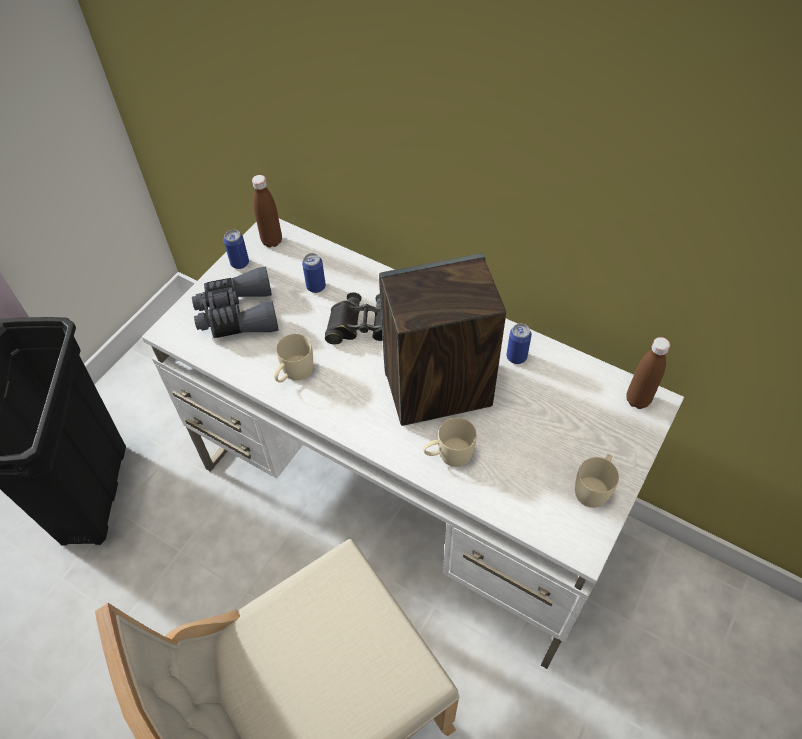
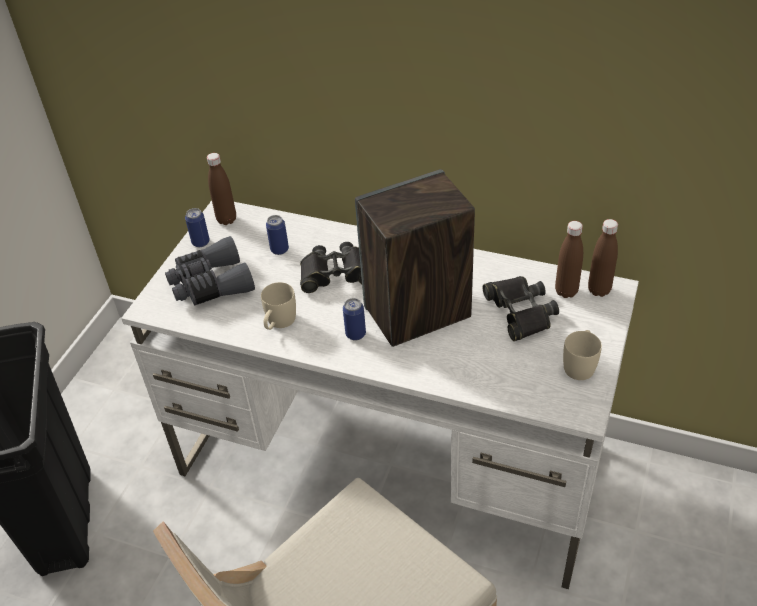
camera: 10 degrees left, 10 degrees down
beige mug [423,417,477,467] -> none
can [507,324,532,364] -> can moved to [343,298,366,340]
none -> black binoculars [483,276,559,341]
none -> brown bottle [555,221,583,298]

